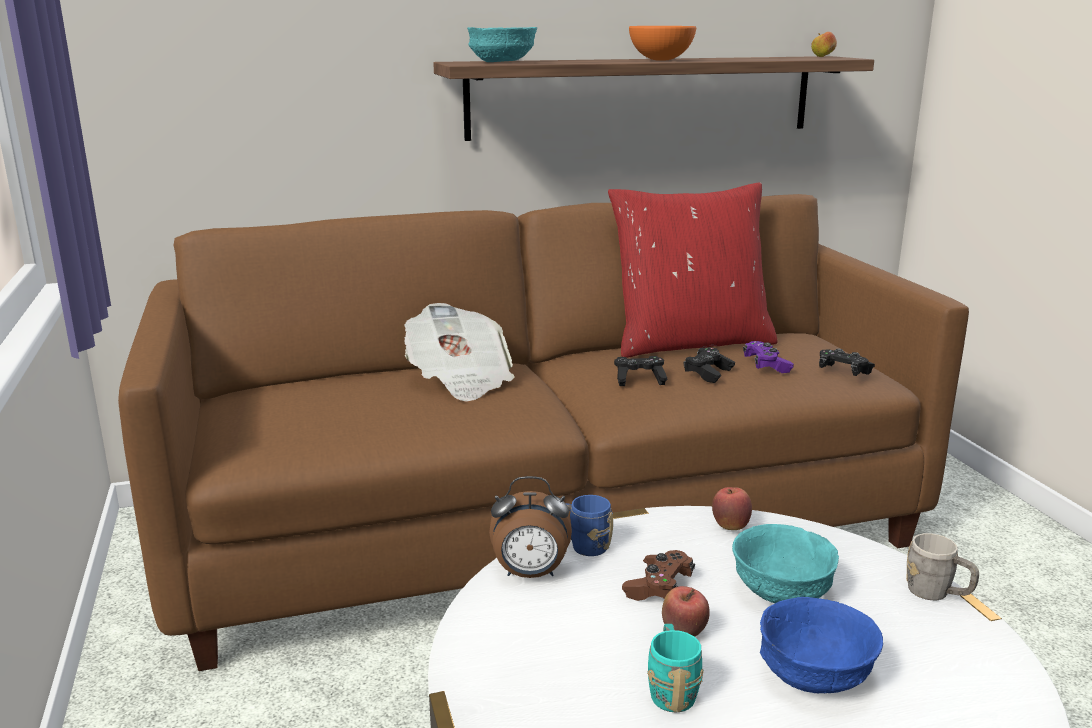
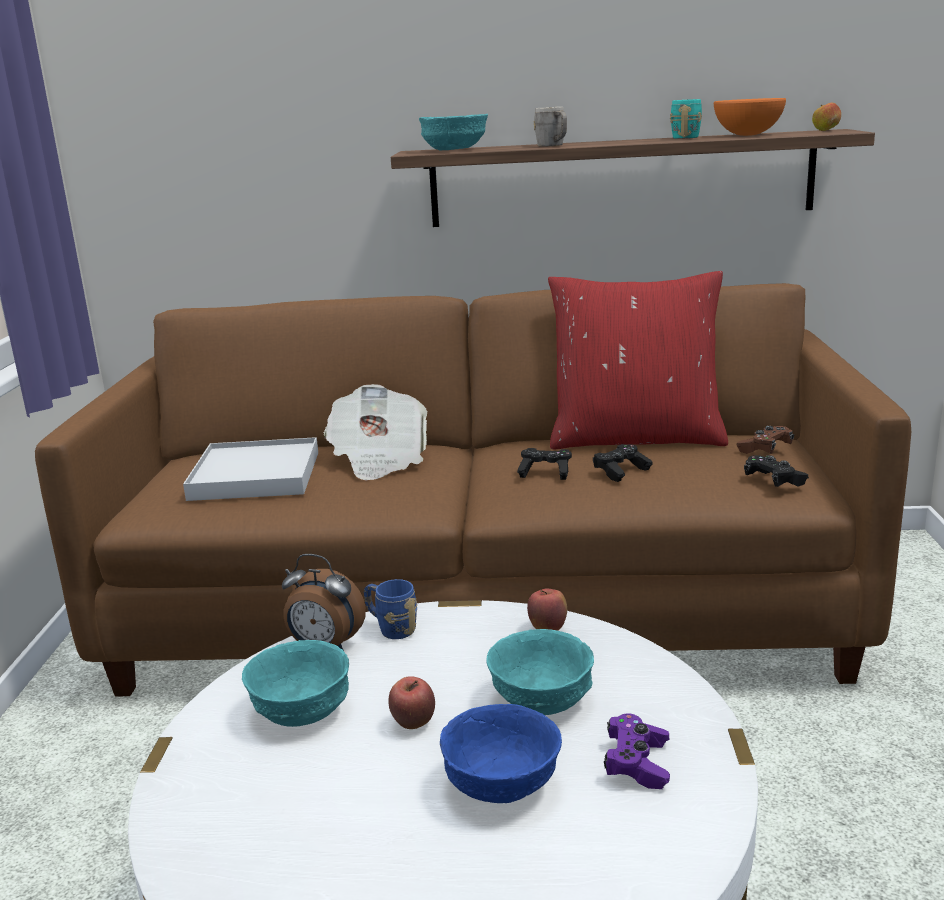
camera: 20 degrees right, 0 degrees up
brown game controller [622,550,695,601] -> brown game controller moved to [737,426,794,454]
orange bowl [629,26,696,61] -> orange bowl moved to [714,98,786,136]
turquoise mug [647,624,704,713] -> turquoise mug moved to [670,99,702,139]
purple game controller [743,341,794,373] -> purple game controller moved to [604,713,670,789]
grey mug [906,533,979,600] -> grey mug moved to [534,107,567,146]
none -> white tray [183,437,318,501]
none -> turquoise bowl [242,640,349,727]

